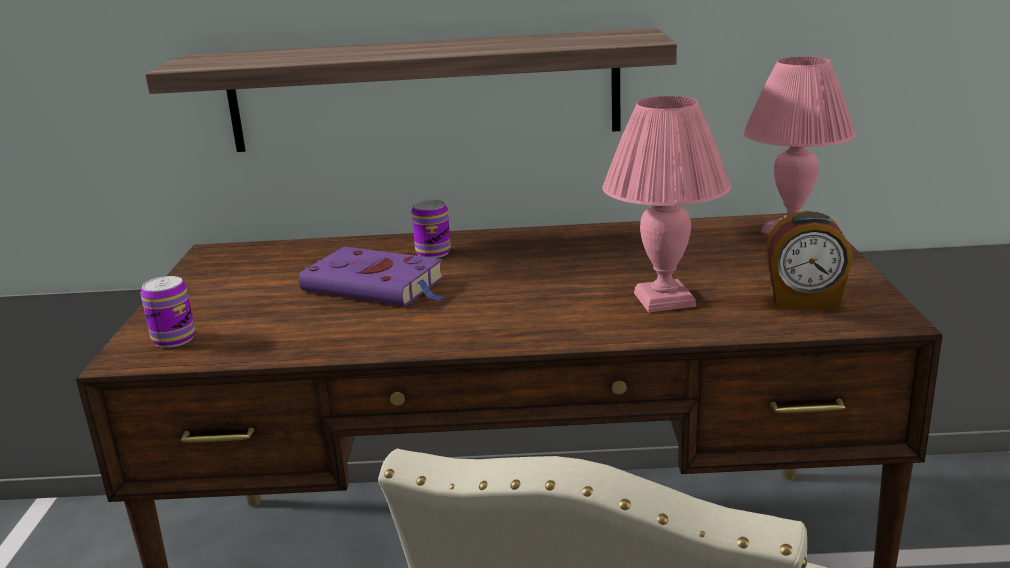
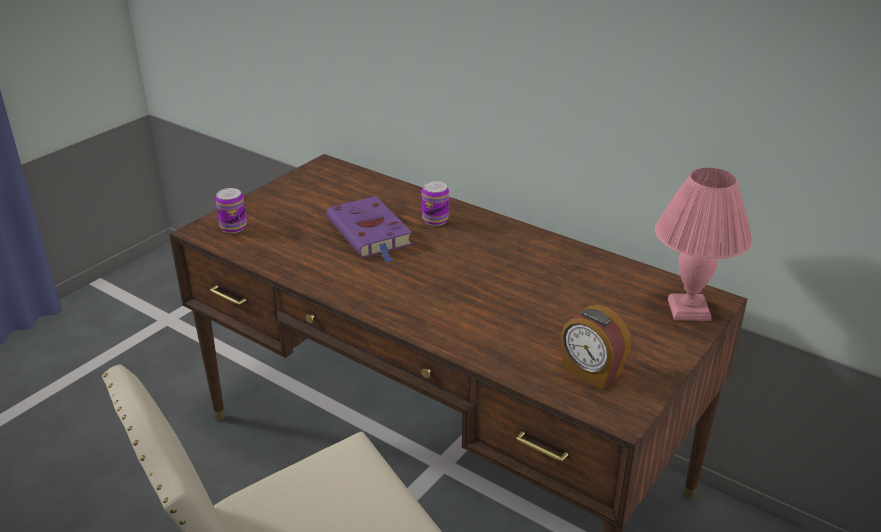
camera: 35 degrees right, 10 degrees up
shelf [145,28,677,152] -> none
pink table lamp [602,96,731,312] -> none

